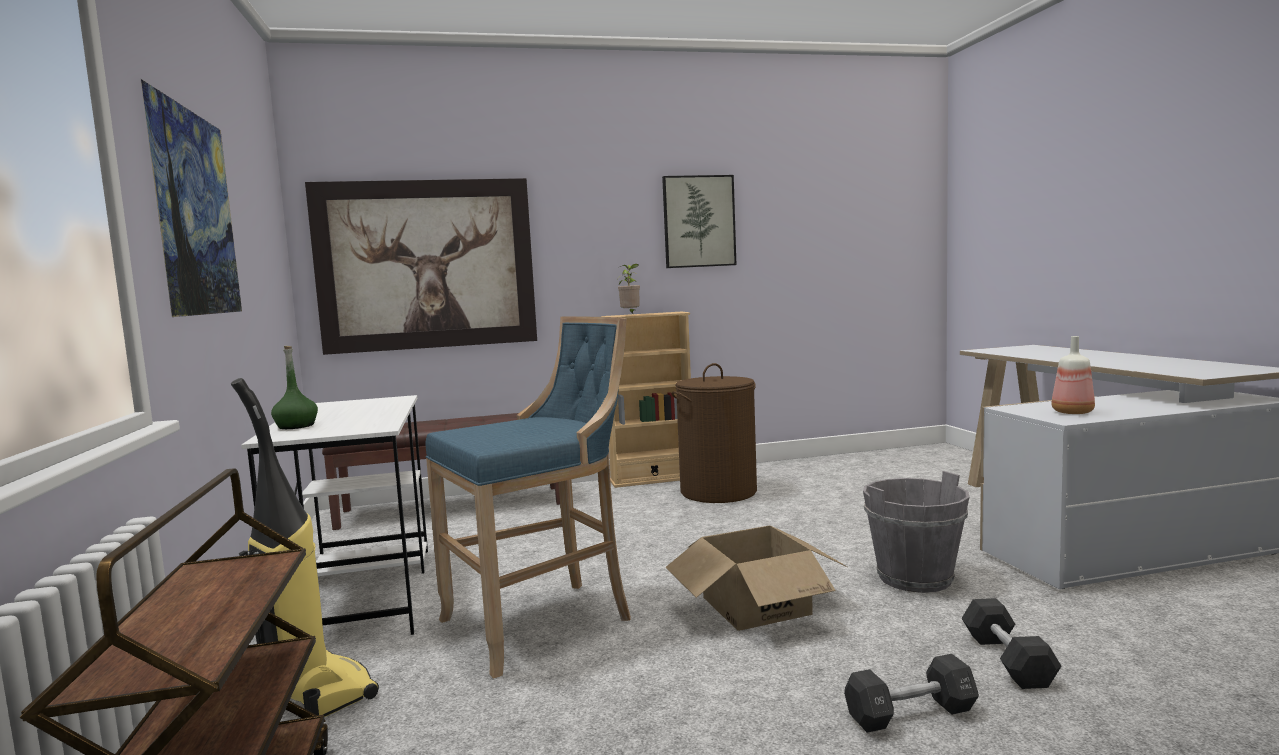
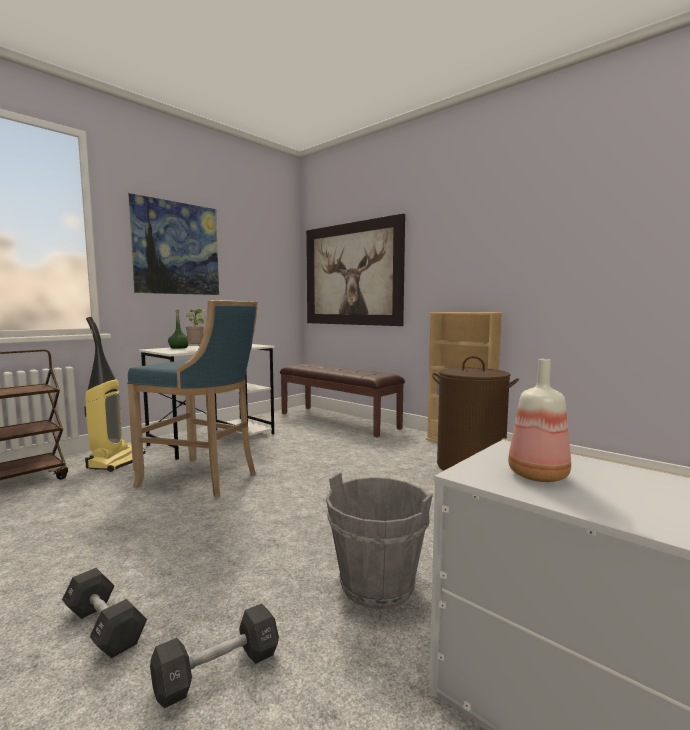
camera: 55 degrees right, 0 degrees up
potted plant [617,264,640,313] -> potted plant moved to [186,309,207,346]
picture [662,175,736,268] -> none
cardboard box [666,525,847,631] -> none

